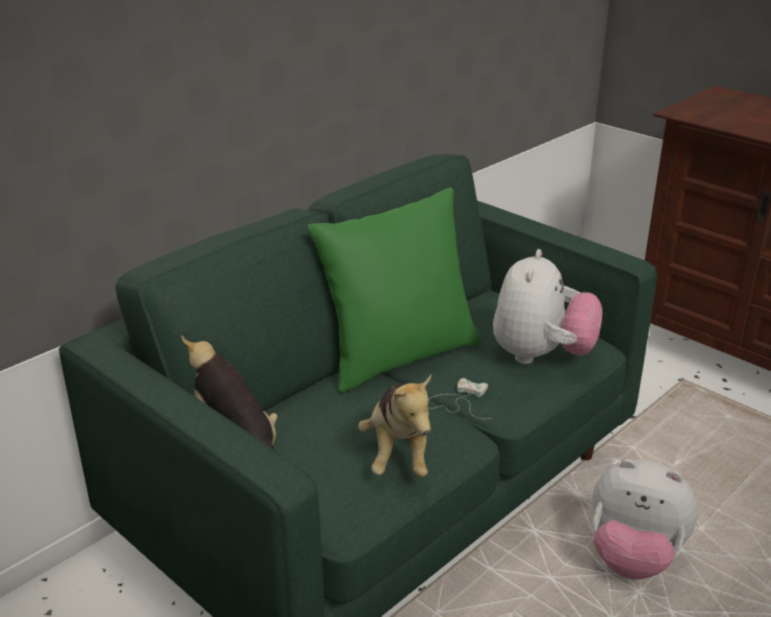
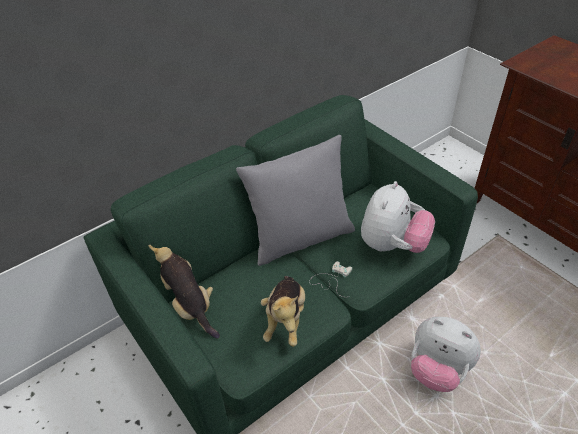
camera: 10 degrees right, 15 degrees up
green pillow [308,188,481,393] -> grey pillow [236,135,355,266]

